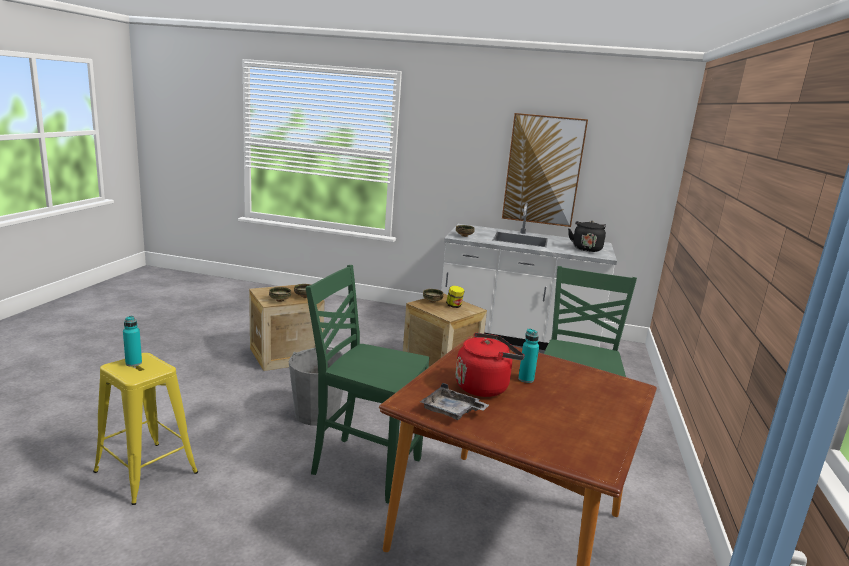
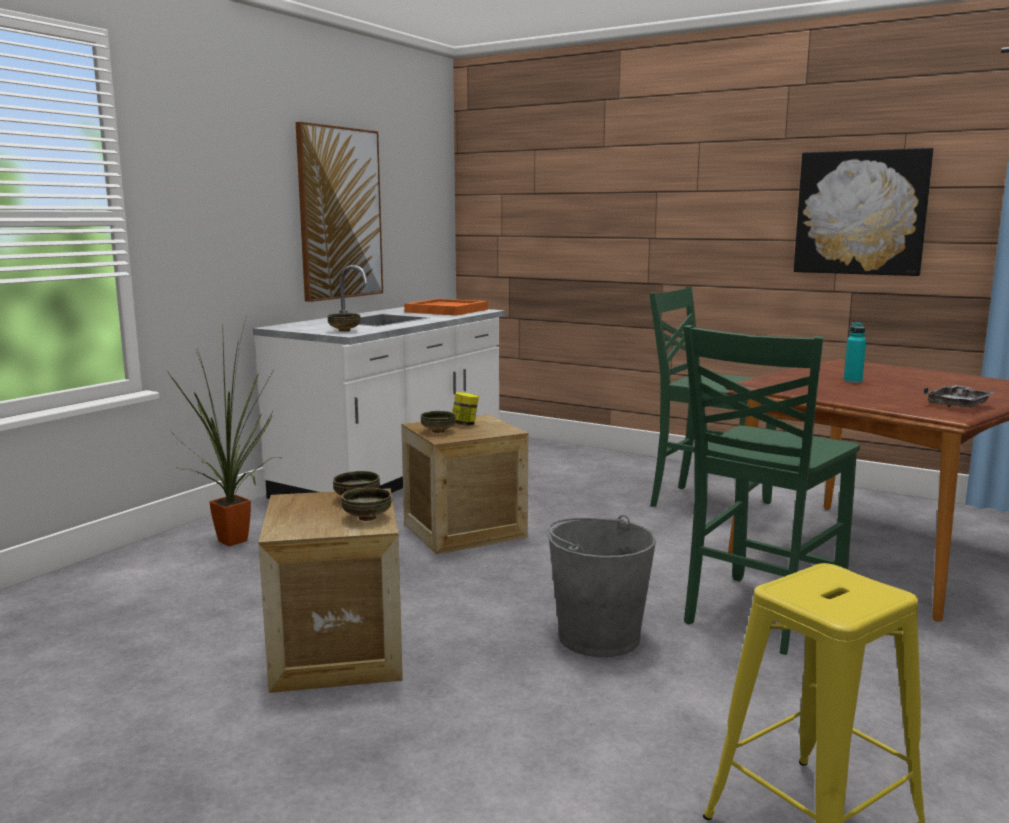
camera: 70 degrees left, 5 degrees down
turquoise bottle [123,316,142,367] -> none
red kettle [456,333,525,397] -> none
black kettle [568,221,606,252] -> orange tray [404,299,488,316]
none -> potted plant [167,316,280,546]
none -> picture [794,148,933,276]

